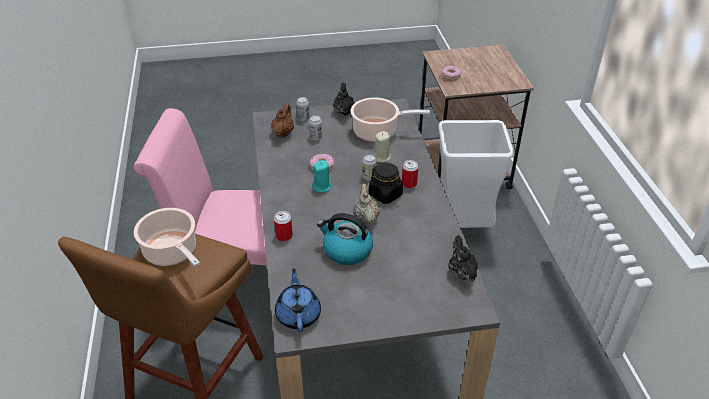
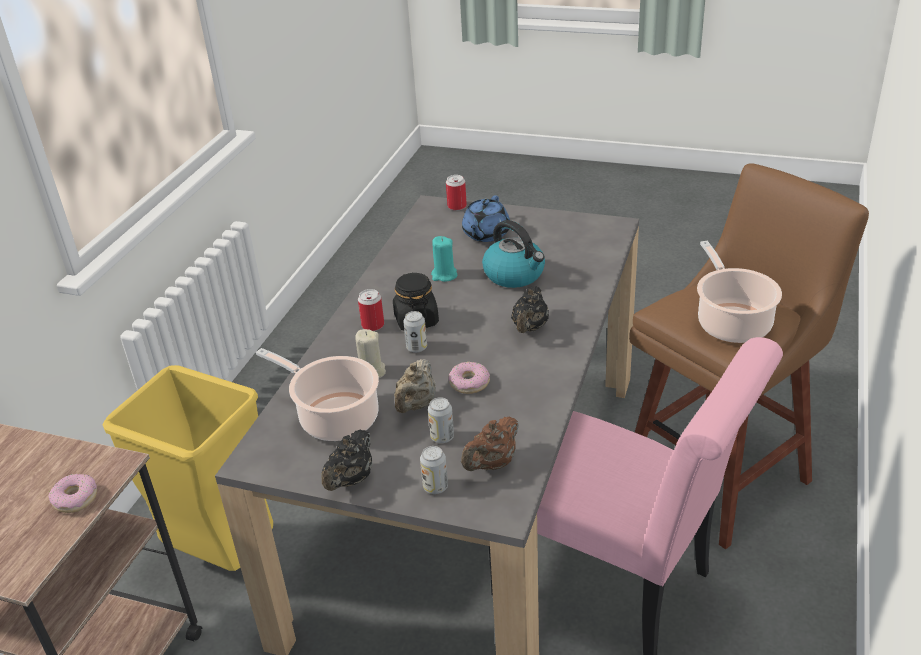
camera: 150 degrees left, 5 degrees down
can [274,211,293,241] -> can moved to [446,175,467,211]
blue teapot [275,268,321,332] -> blue teapot moved to [462,195,510,242]
turquoise candle [312,160,332,193] -> turquoise candle moved to [431,236,457,282]
beige teapot [353,184,380,225] -> beige teapot moved to [394,359,436,413]
white trash can [438,120,514,228] -> yellow trash can [102,365,273,571]
black teapot [448,235,478,281] -> black teapot moved to [511,286,549,333]

